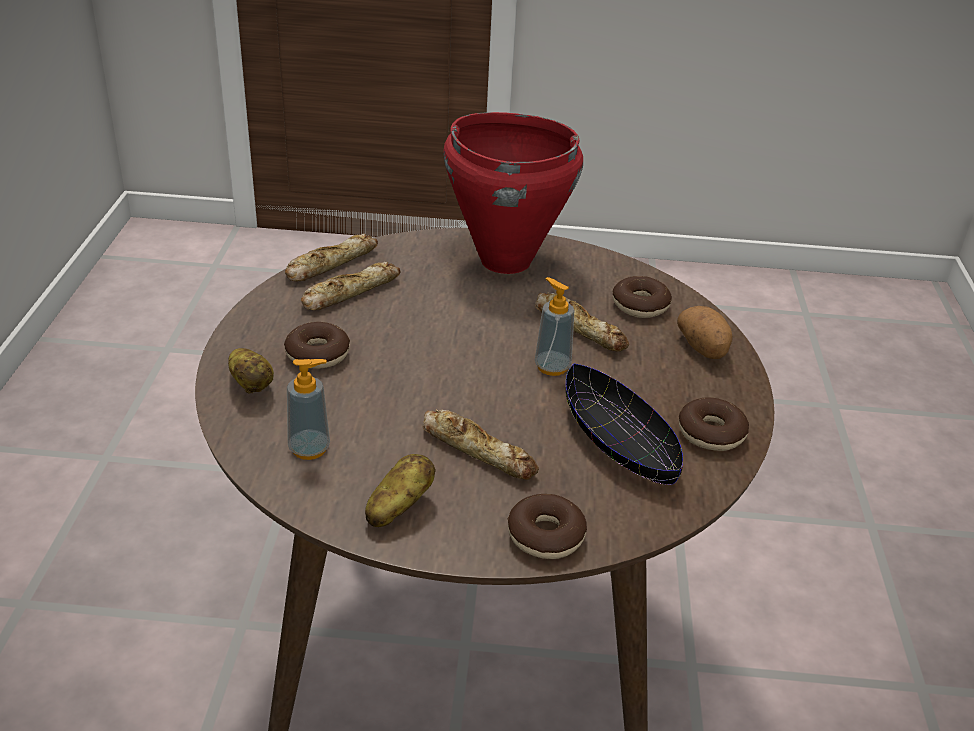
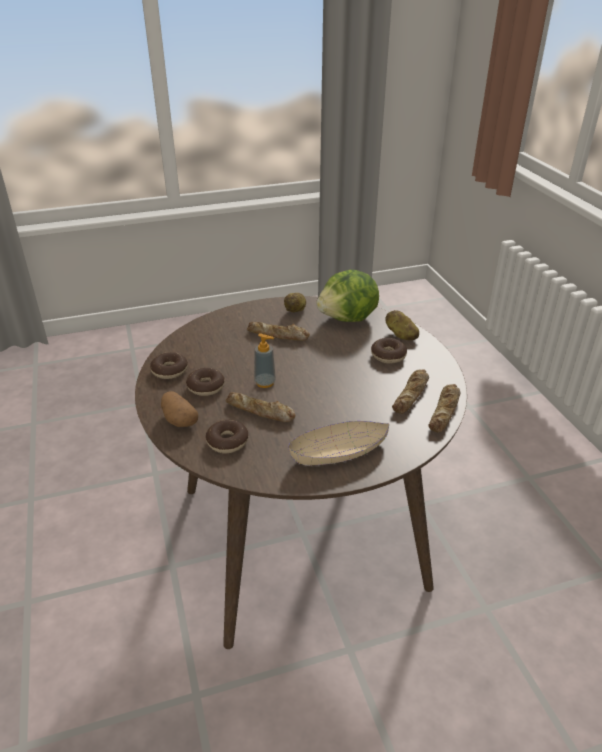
camera: 160 degrees right, 0 degrees up
soap dispenser [287,359,330,460] -> lettuce [316,269,379,322]
red cooking pot [443,112,583,274] -> beige bowl [288,421,389,465]
donut [508,494,587,559] -> donut moved to [186,368,225,396]
black bowl [566,364,683,485] -> none

